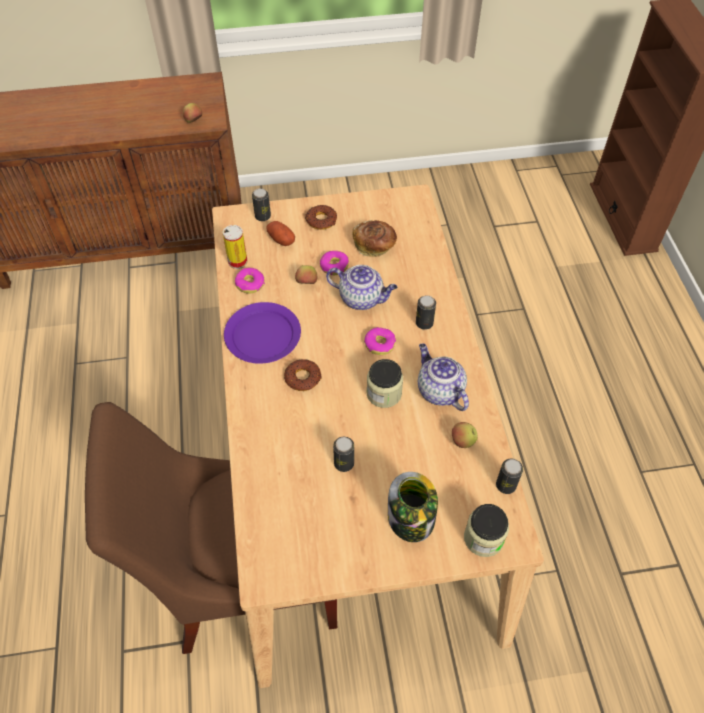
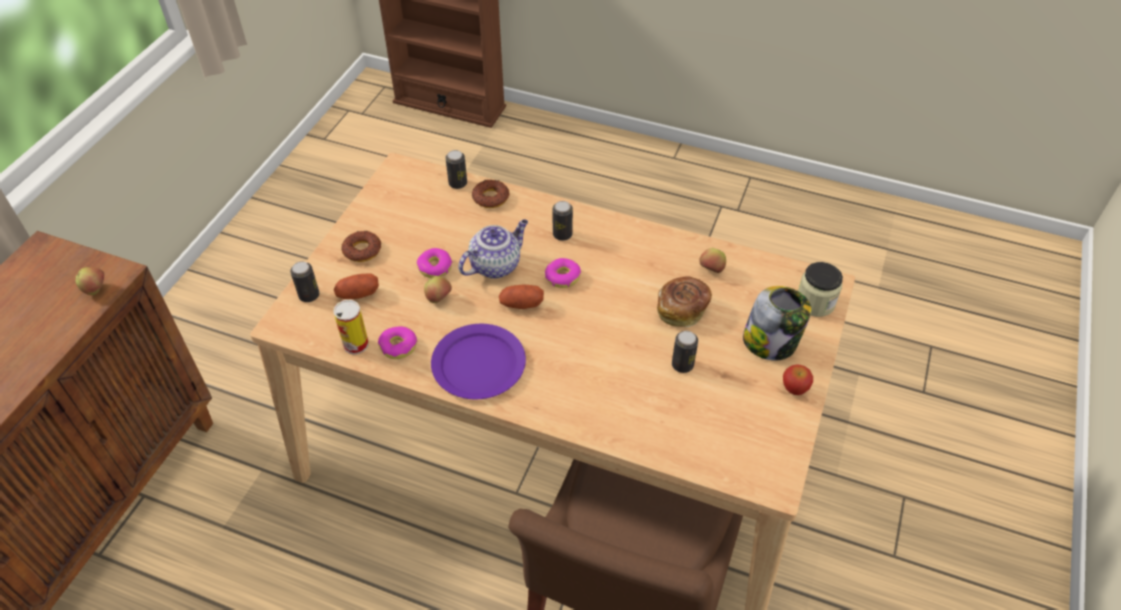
camera: 60 degrees left, 5 degrees down
donut [284,359,322,391] -> donut moved to [472,180,509,208]
bread [352,220,397,257] -> bread moved to [657,277,712,327]
jar [367,359,403,408] -> none
teapot [418,343,469,411] -> none
can [496,459,523,494] -> can moved to [446,150,467,189]
none -> potato [499,285,544,309]
none -> apple [783,364,813,395]

